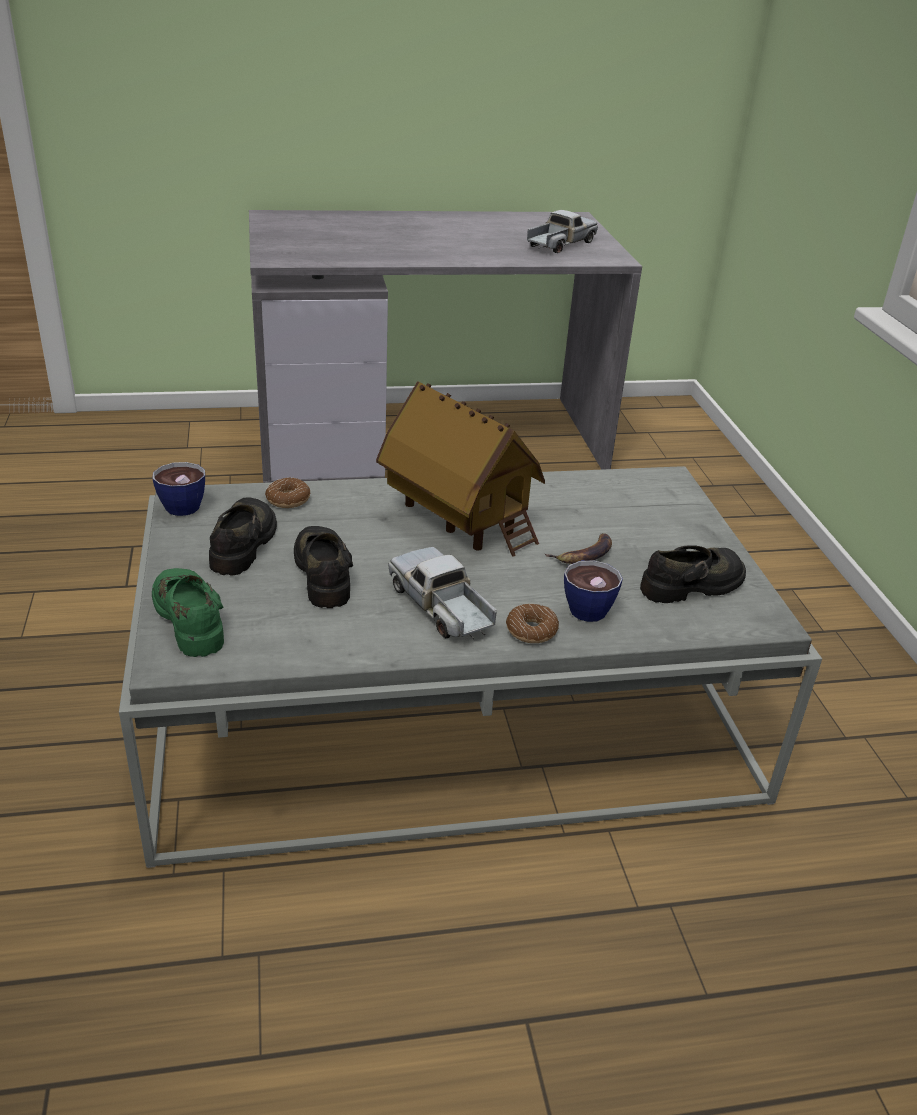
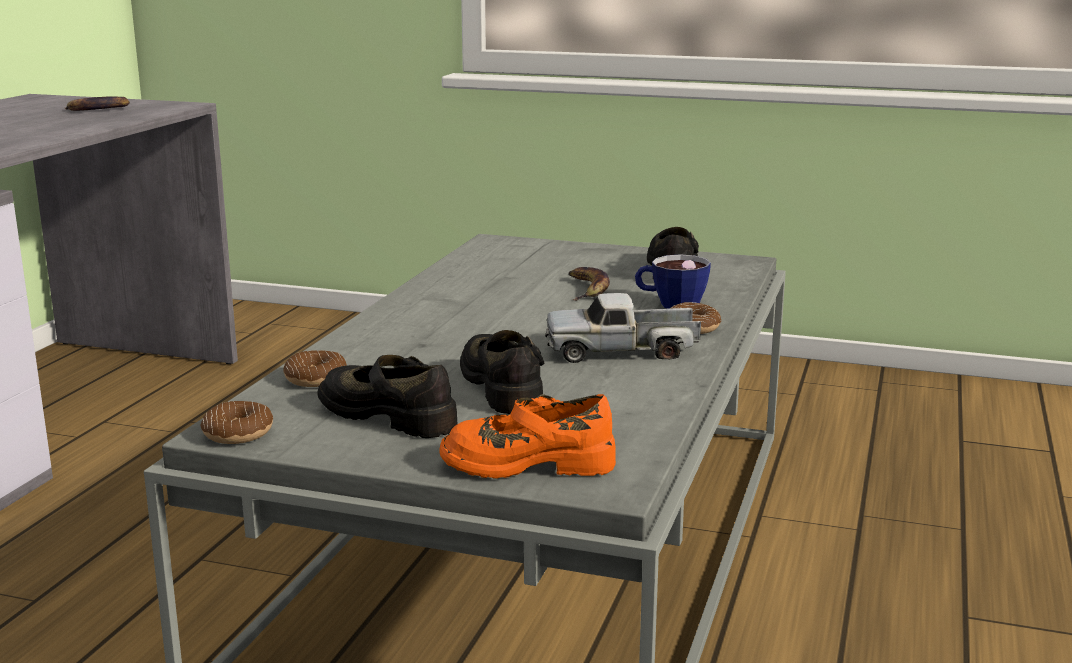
camera: 60 degrees left, 15 degrees down
cup [152,462,205,516] -> donut [200,401,273,444]
green shoe [152,568,224,657] -> orange shoe [439,394,616,479]
black shoe [294,526,353,608] -> black shoe turned 60 degrees clockwise [460,330,544,414]
toy house [376,381,545,557] -> none
toy truck [527,210,598,253] -> banana [65,96,130,111]

